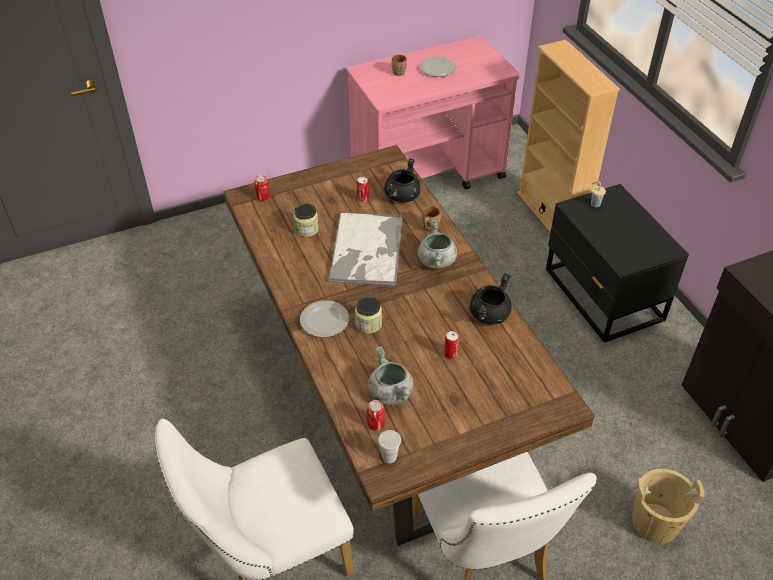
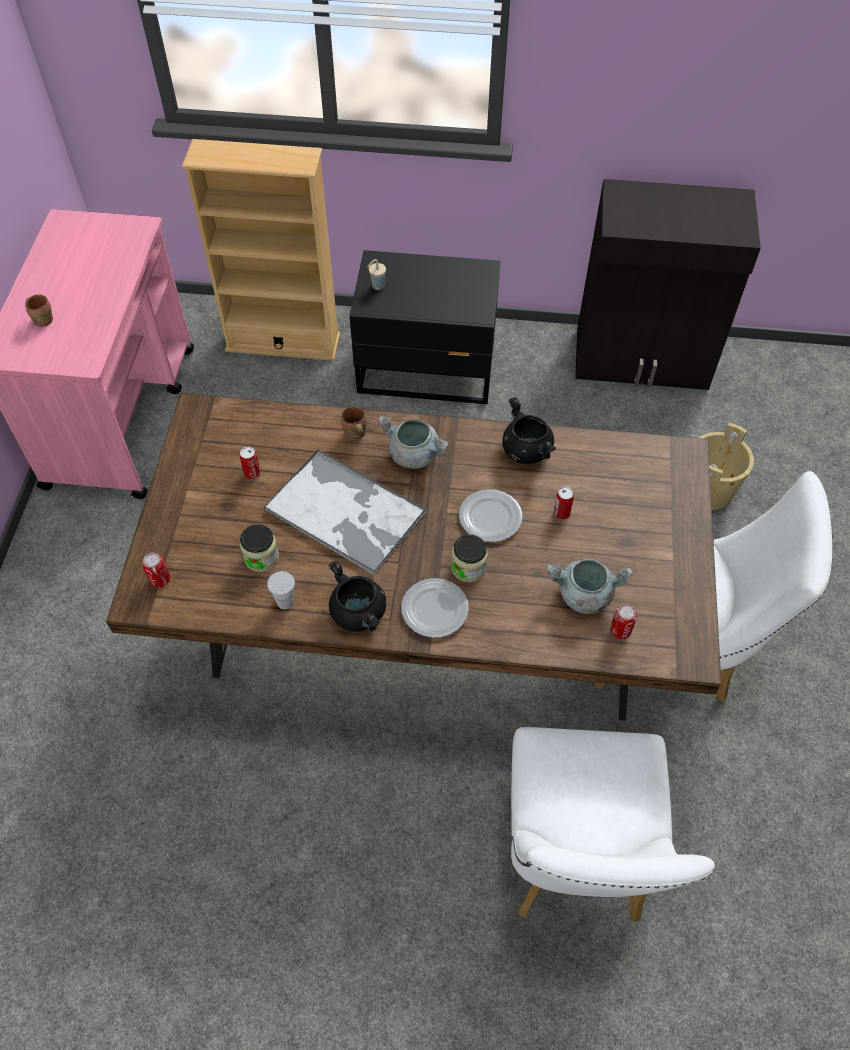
camera: 60 degrees left, 10 degrees up
white cup [378,430,401,463] -> white cup moved to [267,571,295,609]
black cooking pot [384,158,421,203] -> black cooking pot moved to [328,561,386,632]
plate [420,57,456,77] -> plate moved to [459,489,523,542]

